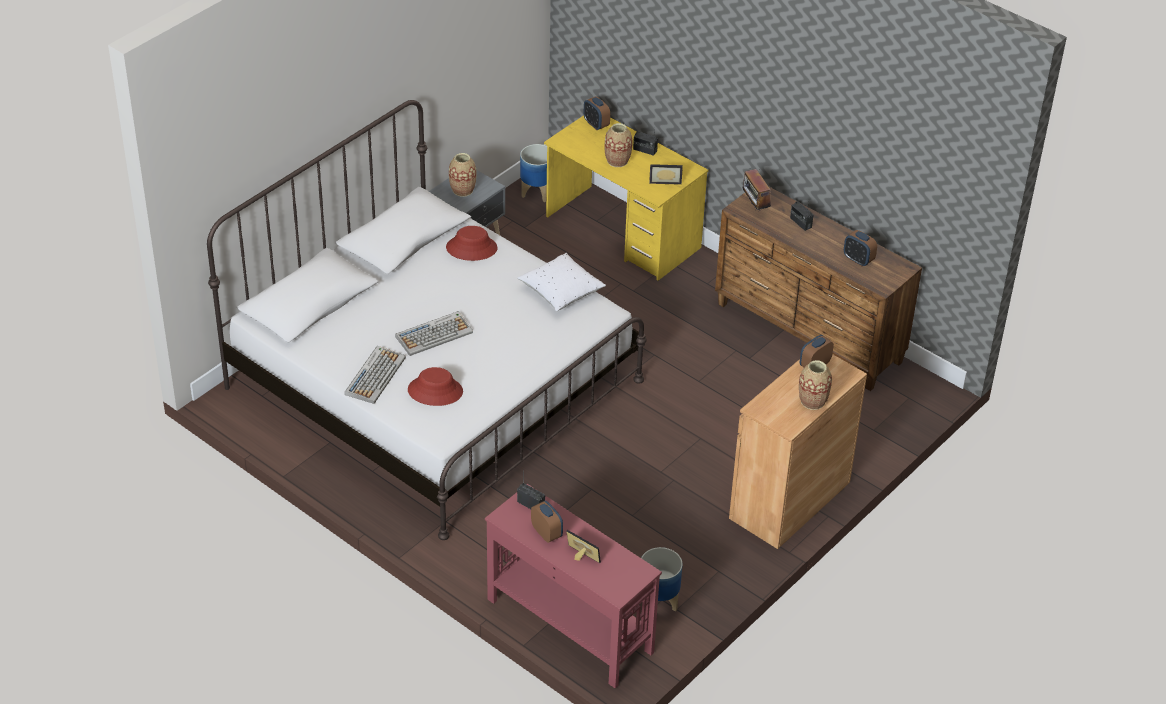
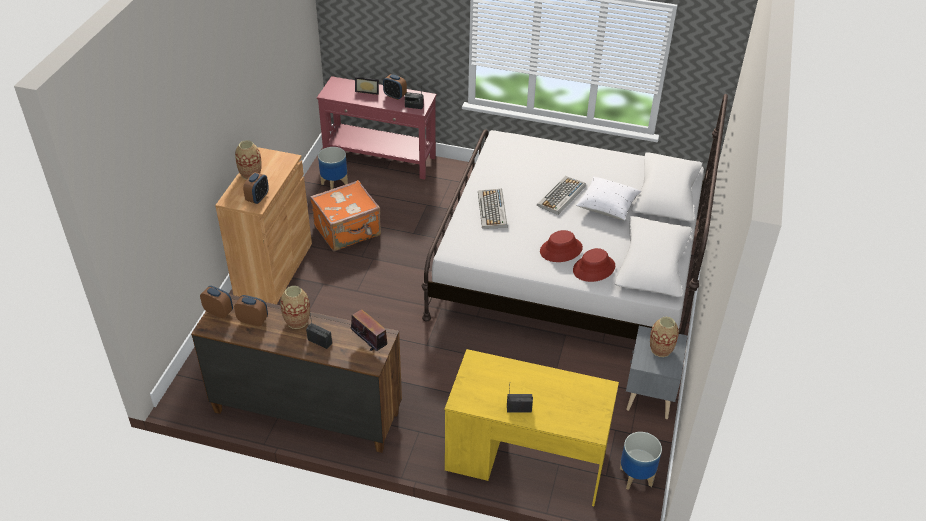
camera: 155 degrees right, 0 degrees up
keyboard [345,346,406,404] -> keyboard moved to [478,189,507,229]
red hat [408,367,463,406] -> red hat moved to [540,230,583,262]
white pillow [517,253,606,311] -> white pillow moved to [576,177,641,221]
alarm clock [584,96,610,130] -> alarm clock moved to [200,286,233,318]
vase [604,123,633,167] -> vase moved to [280,286,310,329]
picture frame [649,164,683,185] -> none
none -> orange suitcase [310,180,381,251]

